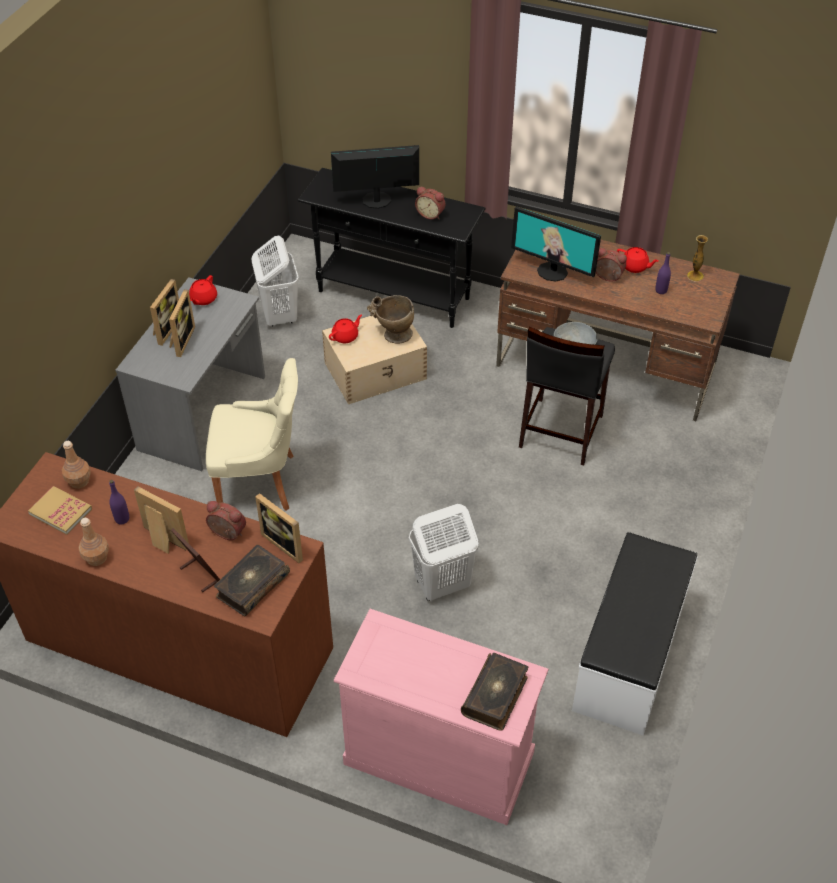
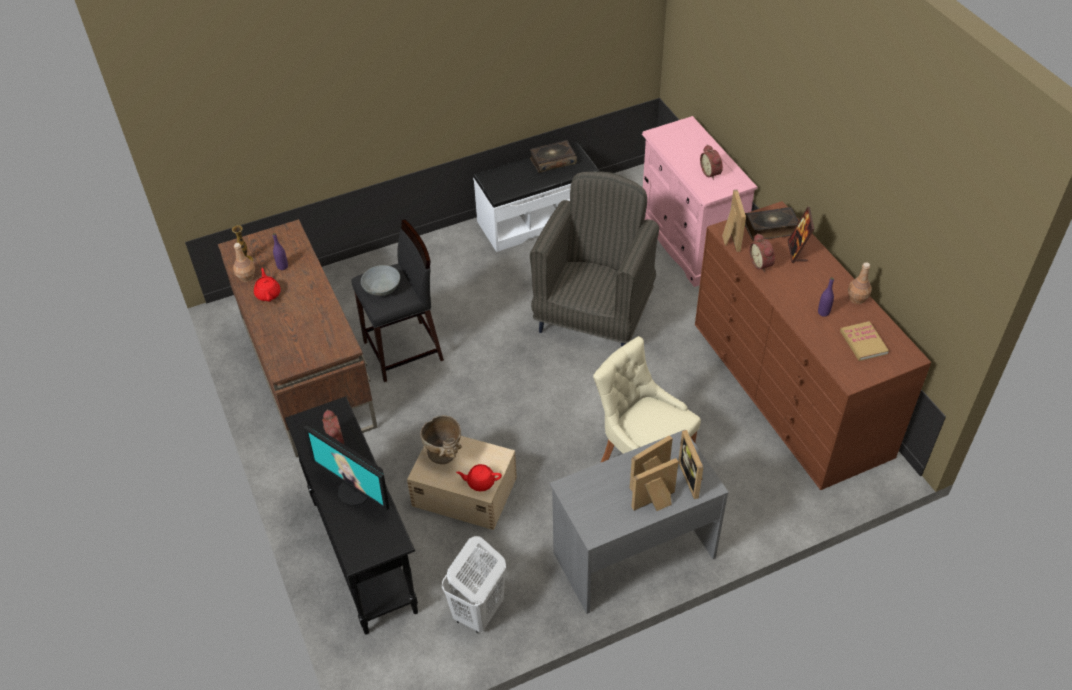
camera: 135 degrees left, 0 degrees up
brown bottle [62,441,91,489] -> brown bottle moved to [233,243,255,282]
picture frame [134,486,189,553] -> picture frame moved to [678,430,703,499]
red teapot [189,275,217,305] -> none
white laundry basket [409,504,478,601] -> grey armchair [530,172,659,347]
book [461,653,528,731] -> book moved to [530,140,577,173]
monitor [511,206,601,282] -> none
alarm clock [596,248,627,282] -> alarm clock moved to [700,145,723,180]

